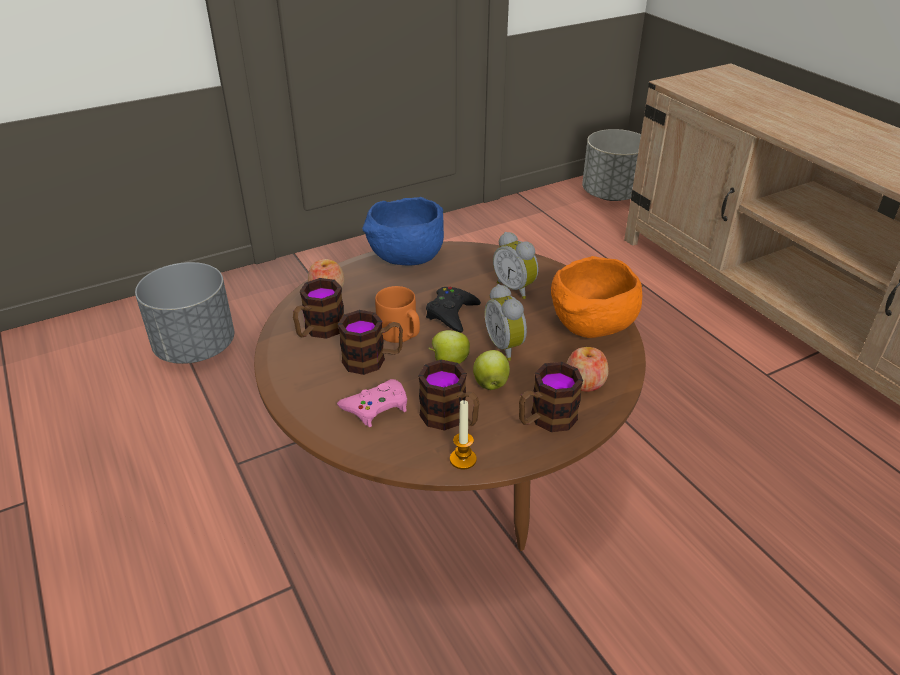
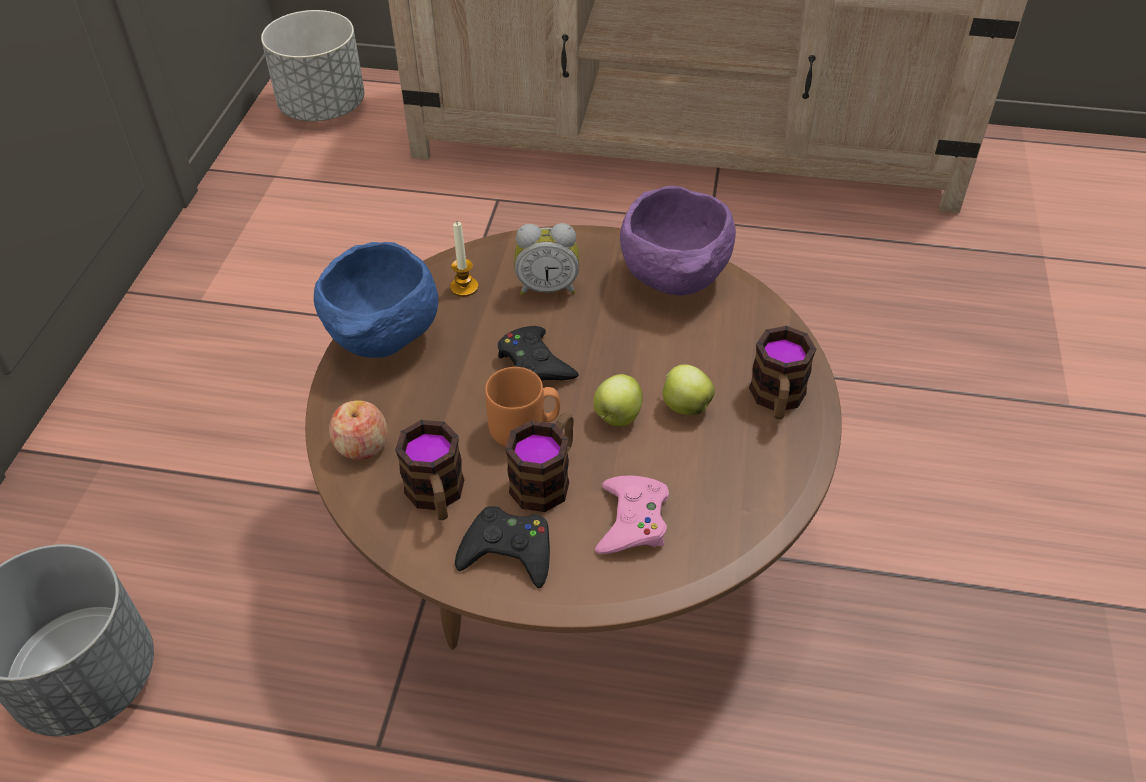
camera: 50 degrees left, 10 degrees up
mug [418,359,479,431] -> none
candle [450,400,477,469] -> candle moved to [450,222,478,297]
alarm clock [484,284,527,361] -> none
orange bowl [551,256,642,338] -> purple bowl [620,186,736,296]
apple [567,347,609,392] -> none
none -> black game controller [455,506,550,588]

